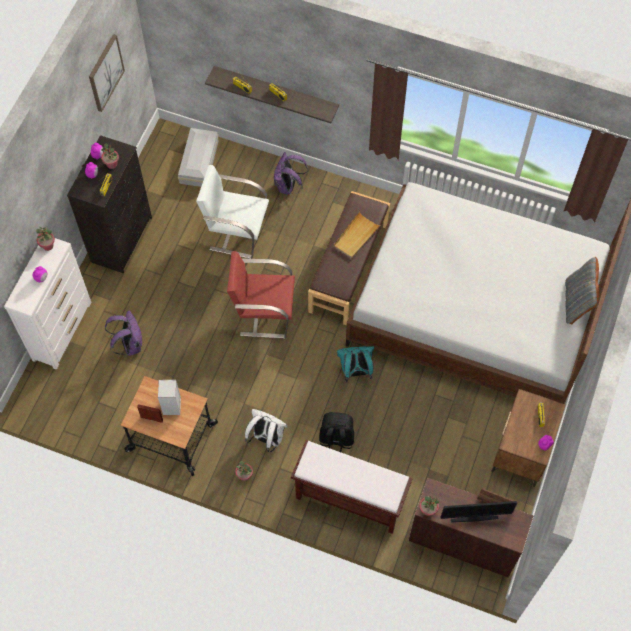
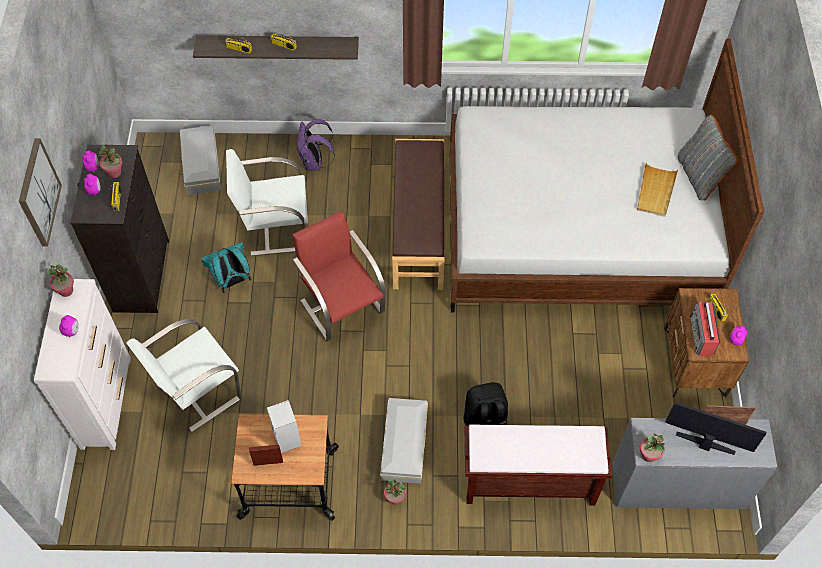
camera: 20 degrees left, 5 degrees down
picture [89,34,125,112] -> picture moved to [19,138,62,246]
purple backpack [105,310,142,356] -> white chair [126,319,241,432]
red chair [227,251,295,338] -> red chair turned 75 degrees clockwise [292,211,386,341]
white backpack [245,409,288,452] -> white storage box [380,398,428,484]
beige tray [334,212,381,258] -> beige tray moved to [637,163,678,217]
turquoise backpack [337,346,374,382] -> turquoise backpack moved to [201,242,251,293]
brown desk [408,478,534,577] -> grey desk [612,418,777,509]
monitor [441,501,517,522] -> monitor turned 135 degrees counterclockwise [665,402,766,455]
none -> radio [690,302,720,356]

